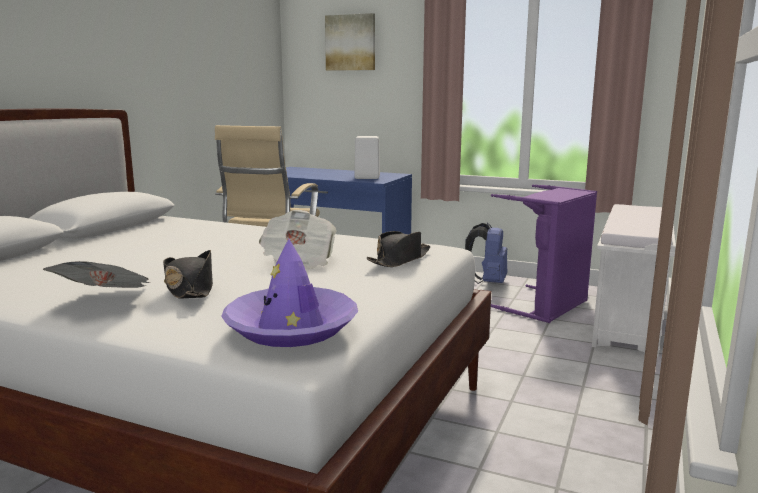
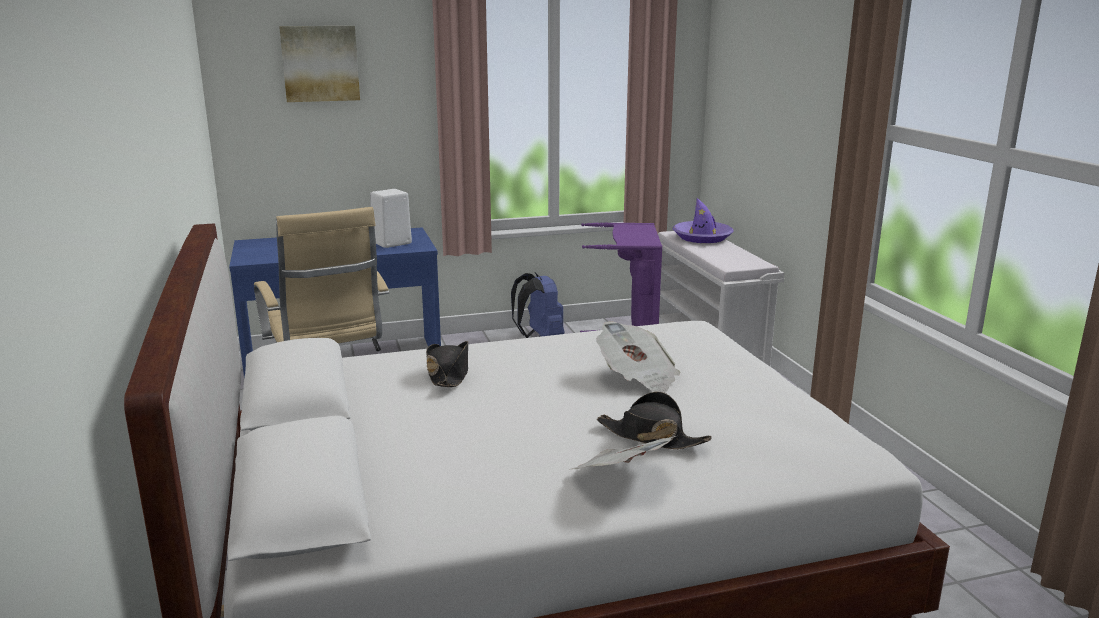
camera: 40 degrees left, 5 degrees up
purple hat [221,239,358,347] -> purple hat moved to [672,198,733,243]
black hat [367,231,430,267] -> black hat moved to [426,341,468,387]

